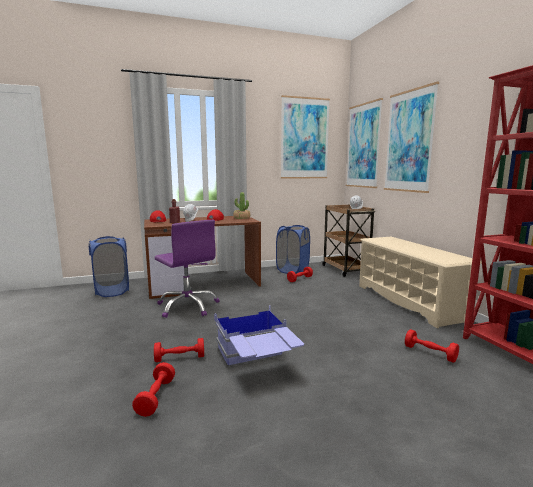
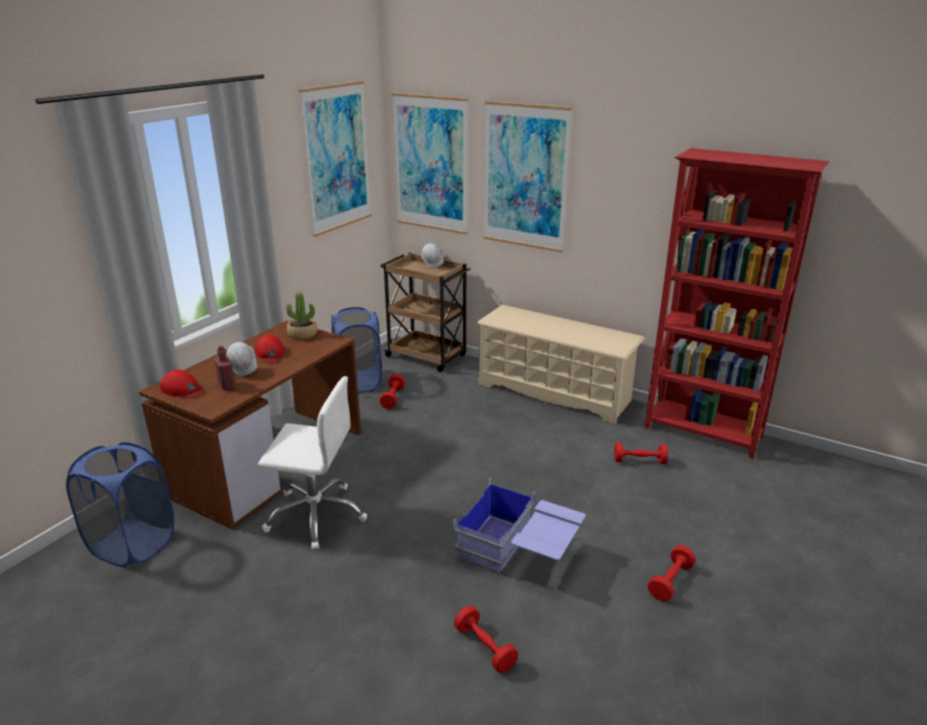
camera: 40 degrees left, 15 degrees up
purple office chair [154,220,220,318] -> white office chair [258,376,367,550]
red dumbbell [154,338,204,362] -> red dumbbell moved to [648,545,696,601]

